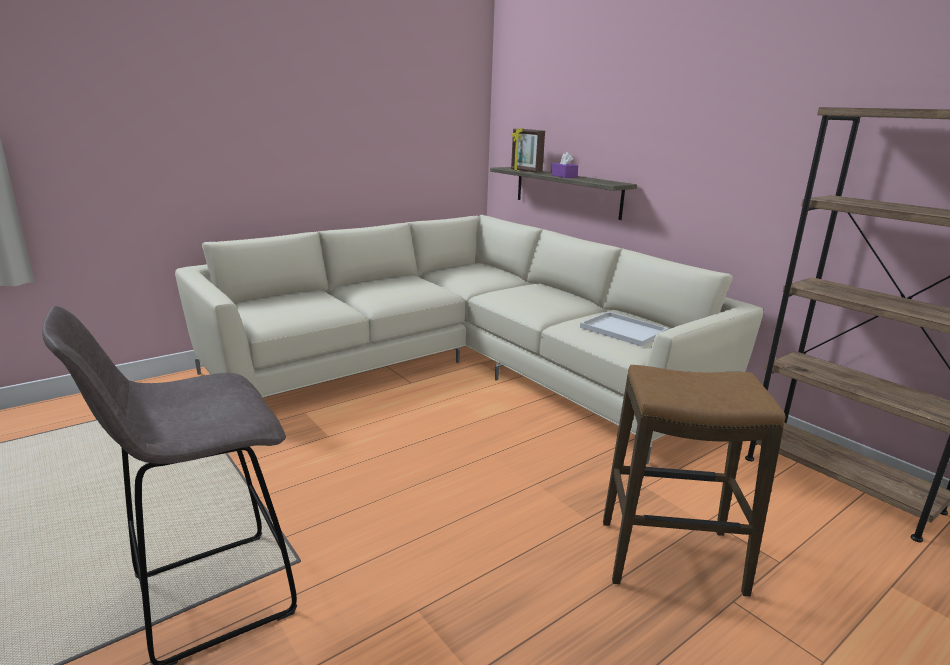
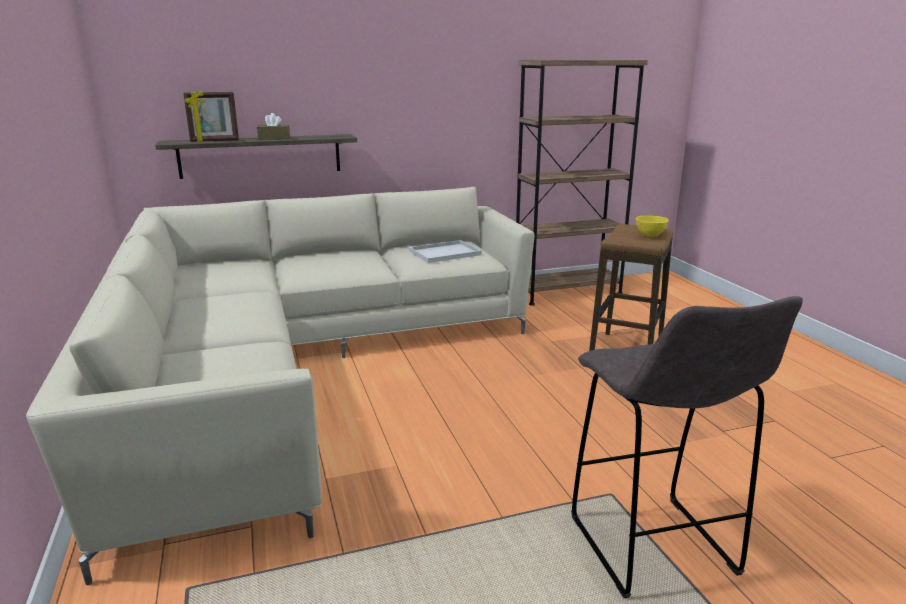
camera: 70 degrees left, 0 degrees up
purple tissue box [551,152,578,178] -> brown tissue box [257,113,290,140]
none -> yellow bowl [636,216,669,237]

